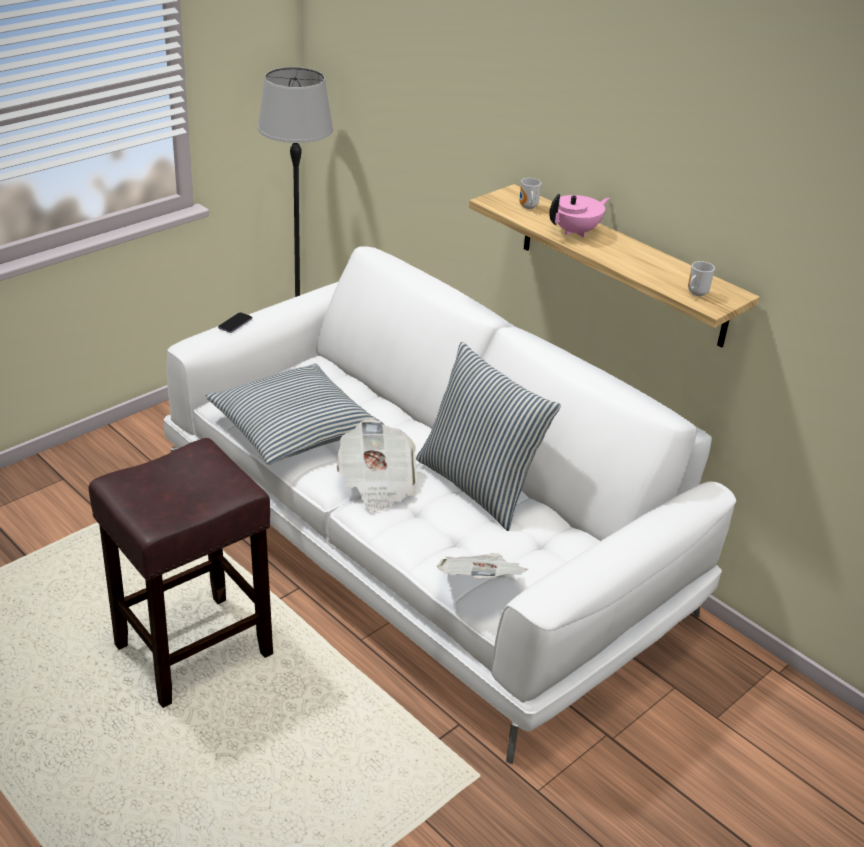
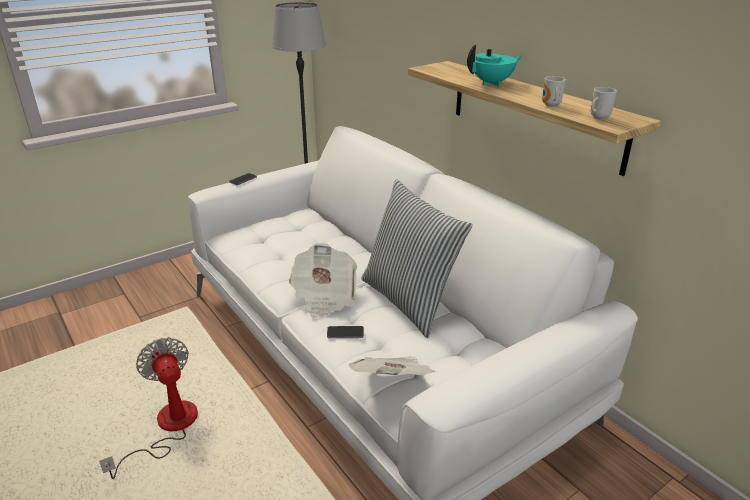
camera: 10 degrees right, 5 degrees down
brown stool [89,438,273,708] -> fan [99,337,198,479]
pillow [206,364,384,465] -> none
mug [519,178,541,209] -> mug moved to [542,76,566,107]
pink teapot [549,194,610,237] -> turquoise teapot [467,45,522,86]
none -> phone [327,326,364,338]

